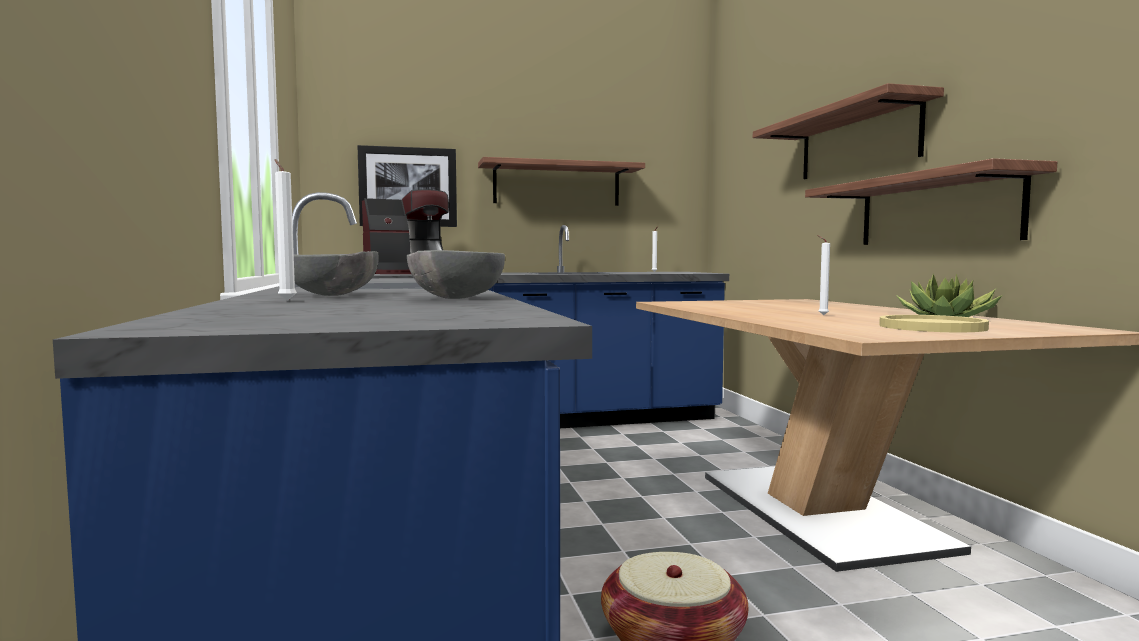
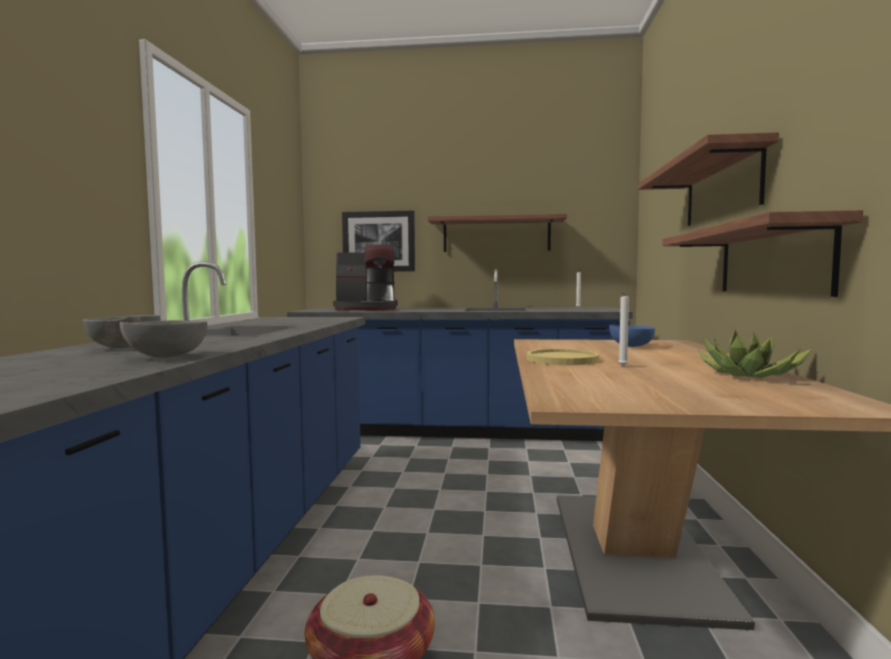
camera: 20 degrees right, 0 degrees up
white candle [275,159,297,301] -> none
yellow plate [879,315,989,332] -> yellow plate moved to [527,349,599,365]
none -> blue bowl [609,324,655,347]

